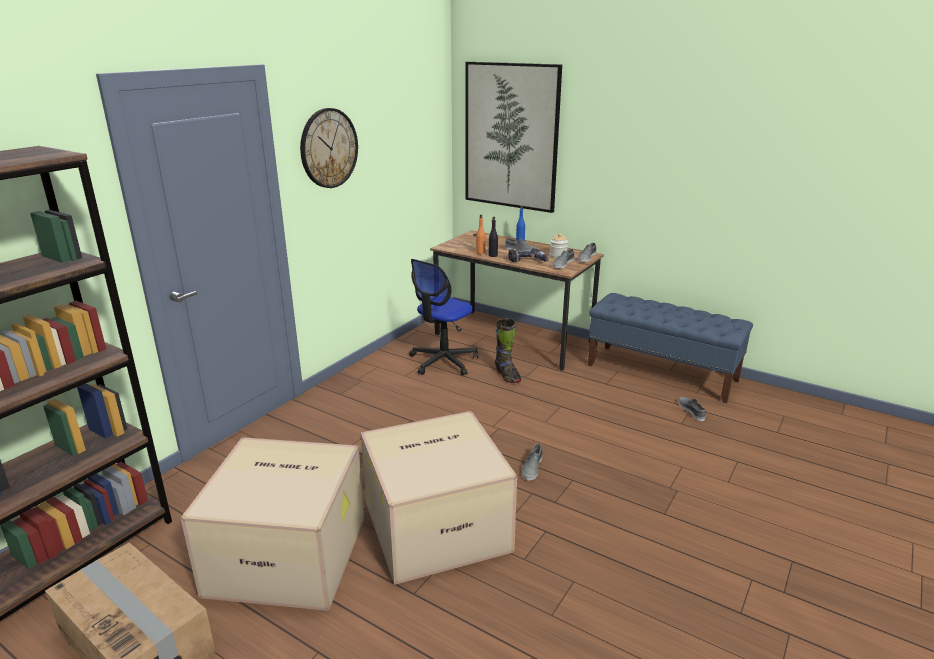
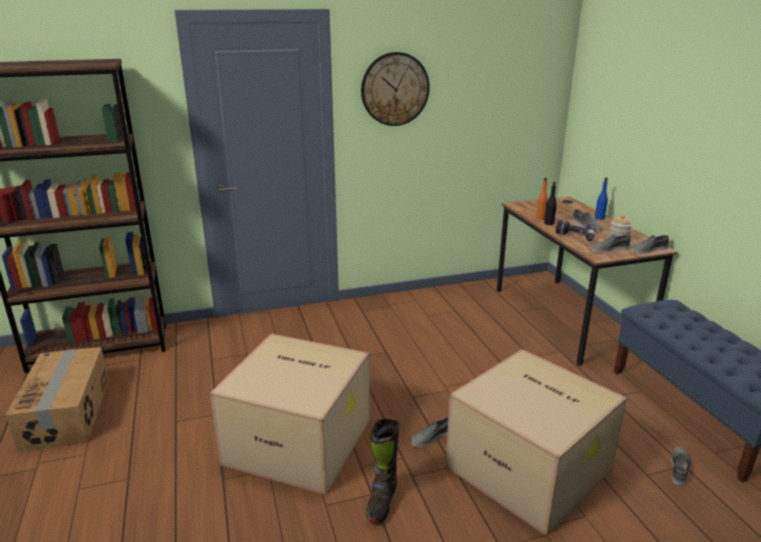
camera: 40 degrees right, 0 degrees up
cardboard box [181,437,365,611] -> cardboard box moved to [446,349,627,536]
office chair [409,259,478,376] -> none
picture [465,62,562,213] -> none
black boot [495,318,521,383] -> black boot moved to [366,418,400,524]

